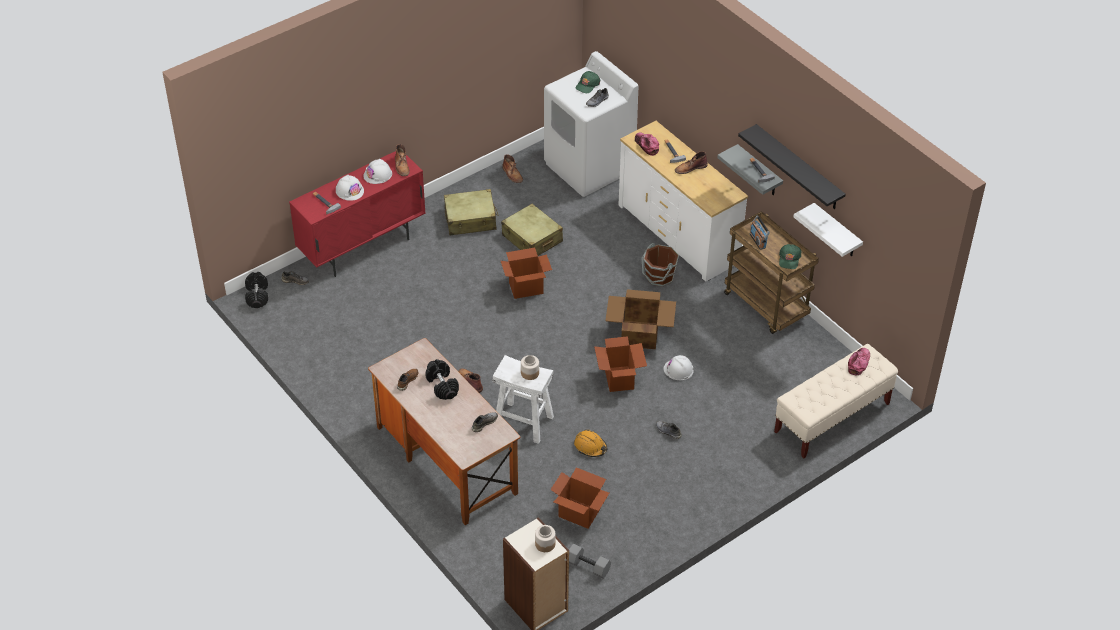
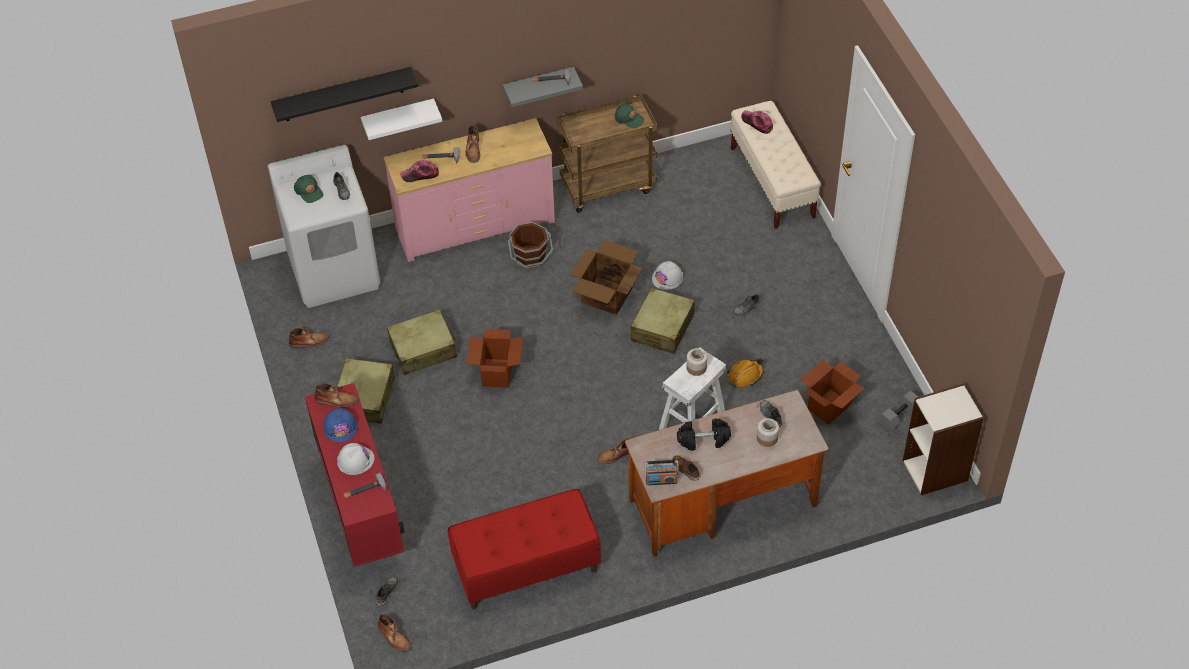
camera: 70 degrees left, 5 degrees up
black dumbbell [245,272,268,308] -> brown boot [378,614,412,652]
white hard hat [363,159,392,184] -> blue hard hat [323,408,358,442]
jar [535,525,556,552] -> jar moved to [757,418,779,447]
cardboard box [594,336,647,392] -> beige suitcase [631,288,695,354]
white dresser [618,121,748,282] -> pink dresser [383,118,555,262]
black shelf [738,124,846,209] -> black shelf moved to [271,67,418,122]
radio [750,216,770,250] -> radio moved to [644,460,679,485]
white shelf [794,203,863,257] -> white shelf moved to [361,98,442,140]
none -> red bench [448,489,601,609]

